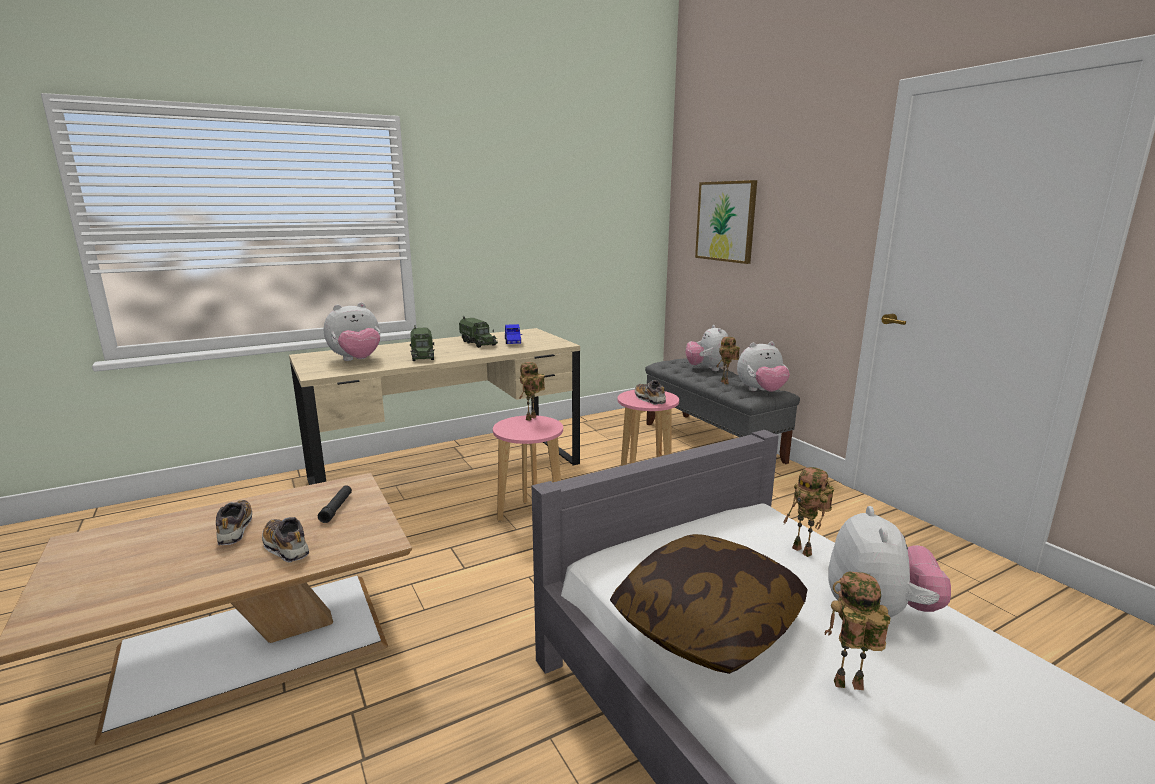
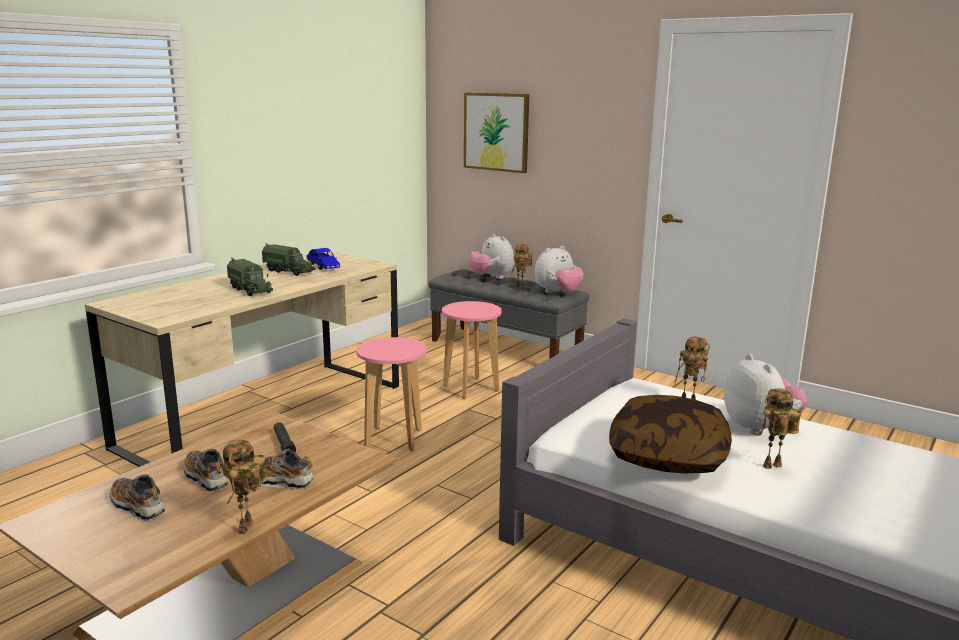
camera: 25 degrees left, 0 degrees up
plush toy [324,302,380,361] -> none
toy robot [519,362,545,421] -> toy robot moved to [222,439,267,534]
shoe [635,380,666,405] -> shoe moved to [110,474,165,521]

